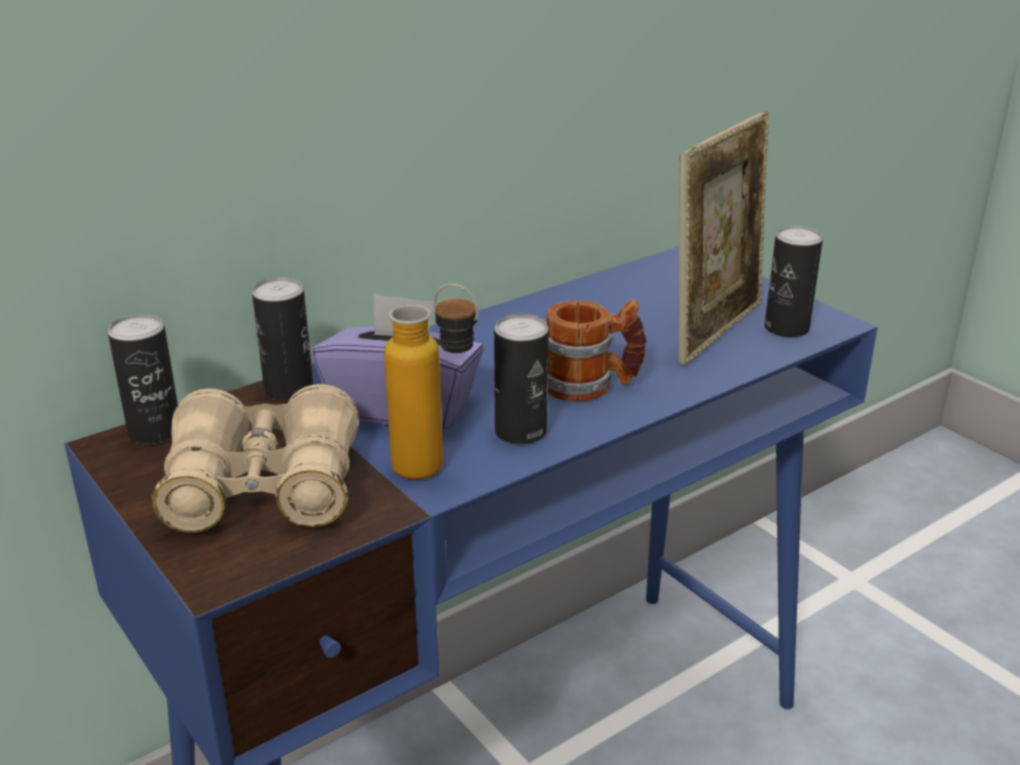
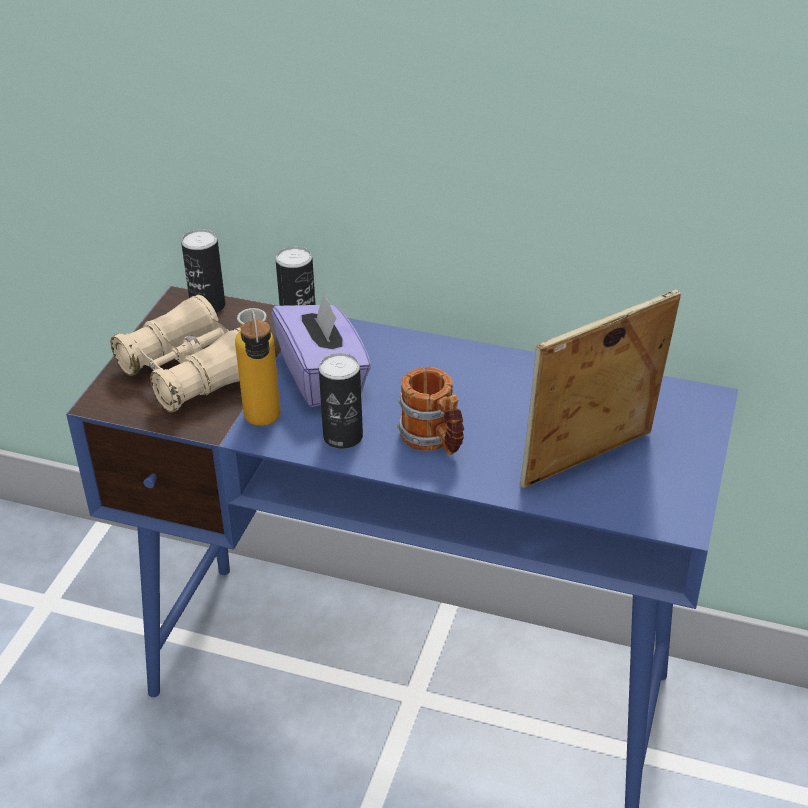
camera: 55 degrees right, 10 degrees up
picture frame [678,111,770,366] -> picture frame turned 150 degrees clockwise [520,290,681,489]
can [765,226,823,337] -> none

